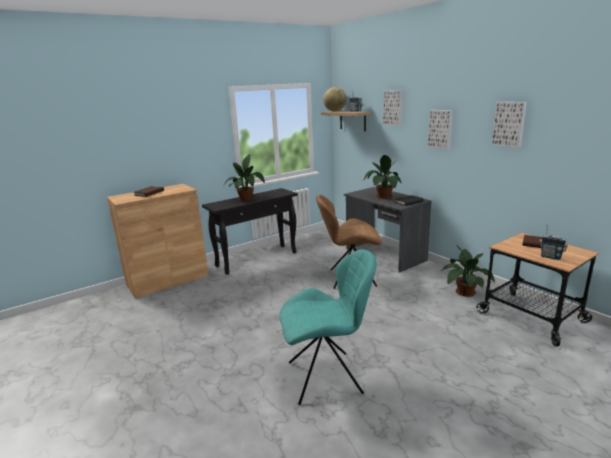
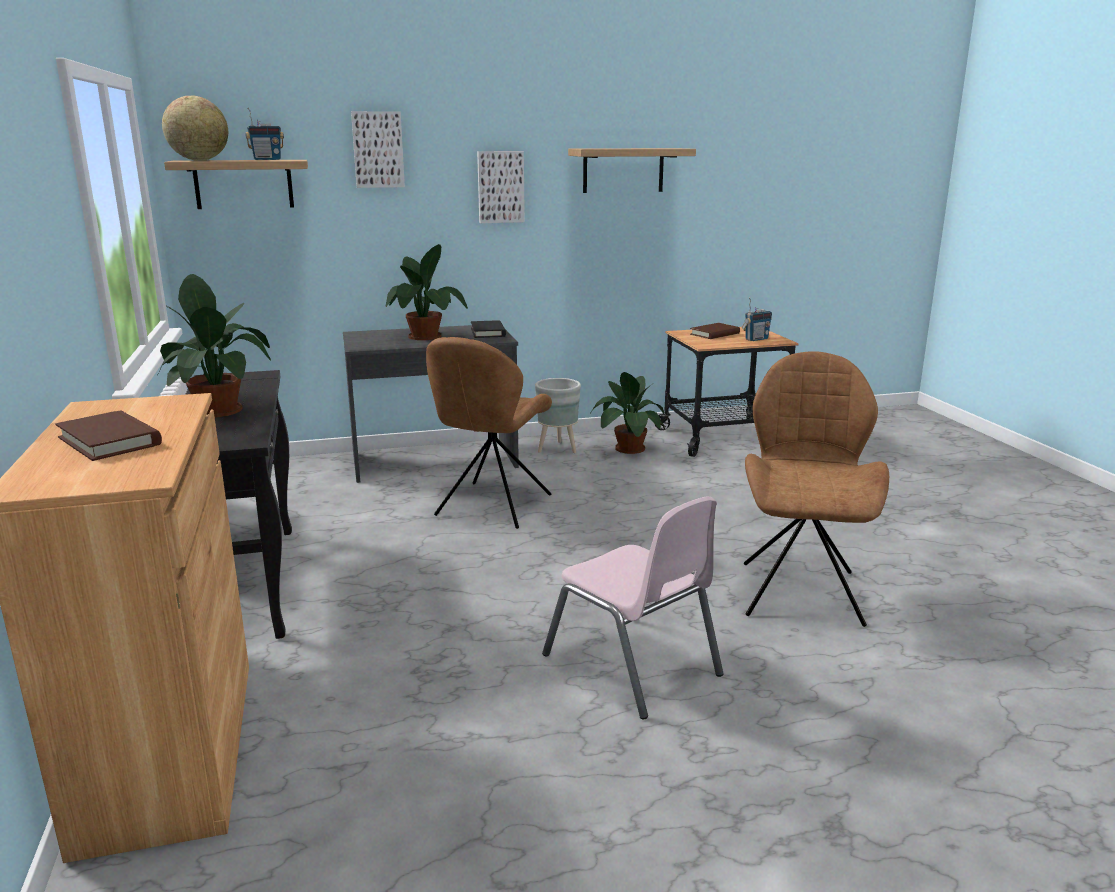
camera: 70 degrees left, 0 degrees up
turquoise chair [280,249,377,405] -> brown chair [744,351,889,627]
picture [492,102,527,148] -> shelf [568,148,696,193]
none -> grey planter [535,378,581,453]
none -> pink chair [542,497,723,719]

